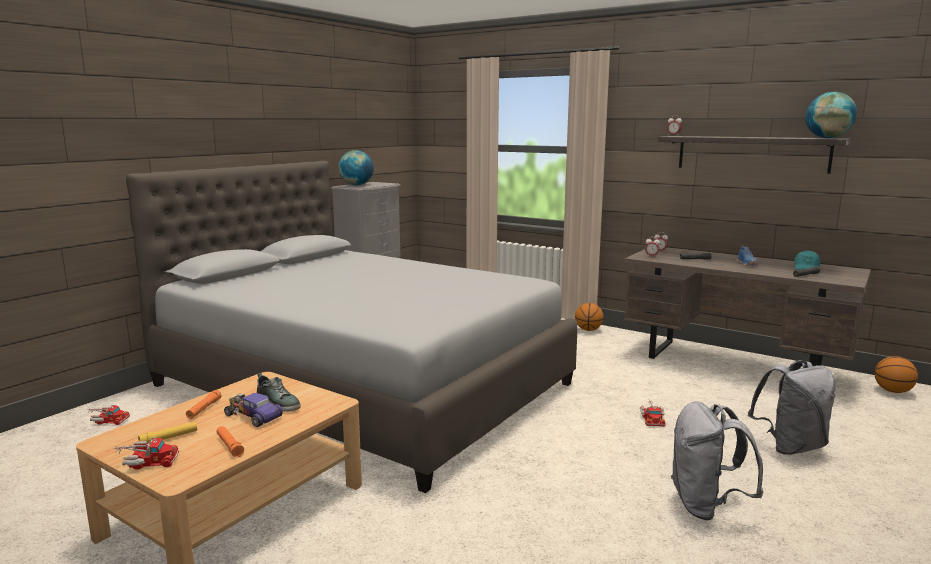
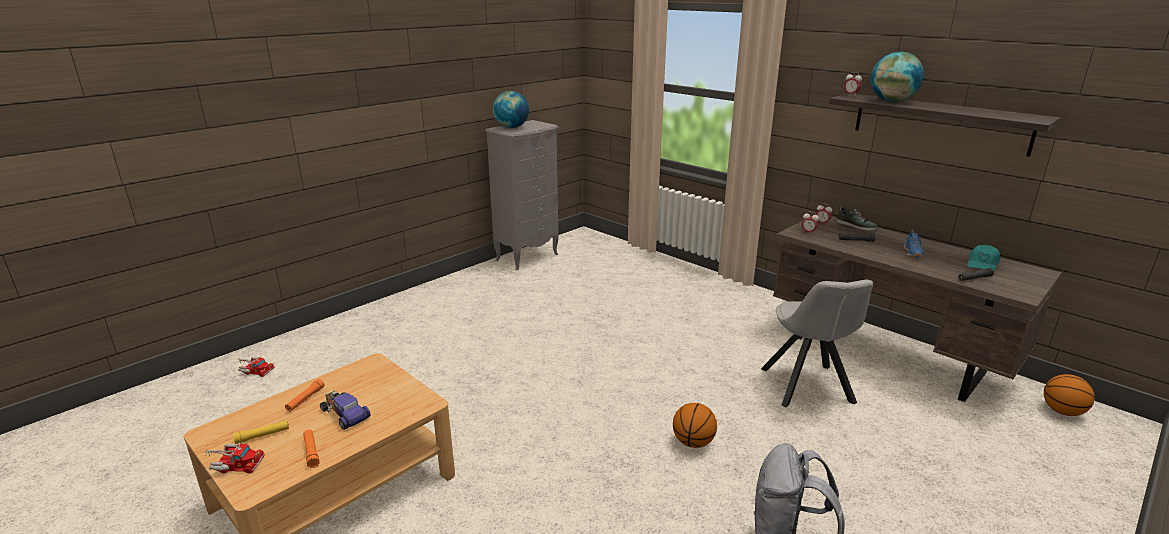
camera: 10 degrees right, 10 degrees up
grey bed [126,161,577,493] -> none
shoe [257,373,301,412] -> shoe moved to [836,205,878,231]
basketball [575,303,604,331] -> basketball moved to [673,403,717,448]
toy truck [640,400,665,426] -> none
grey backpack [748,360,835,455] -> none
globe [805,92,857,138] -> globe moved to [871,52,924,102]
none -> grey chair [761,280,874,407]

